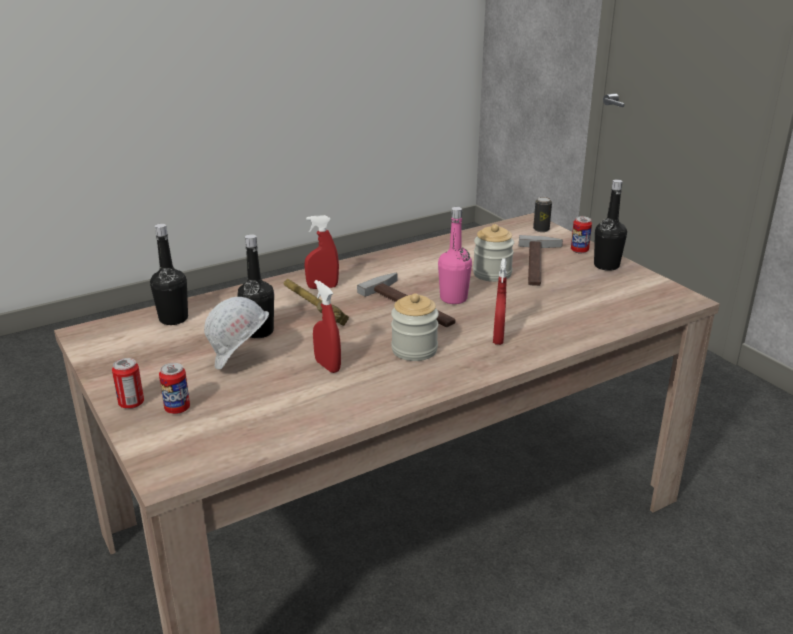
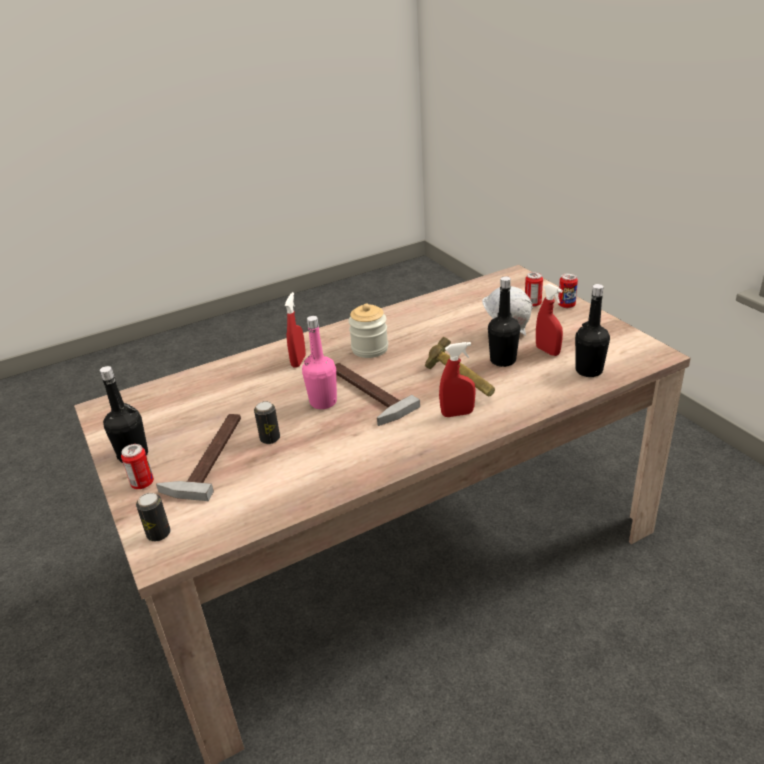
camera: 175 degrees left, 5 degrees up
red spray bottle [313,280,341,373] -> red spray bottle moved to [536,284,563,356]
jar [473,224,514,282] -> can [254,401,280,444]

